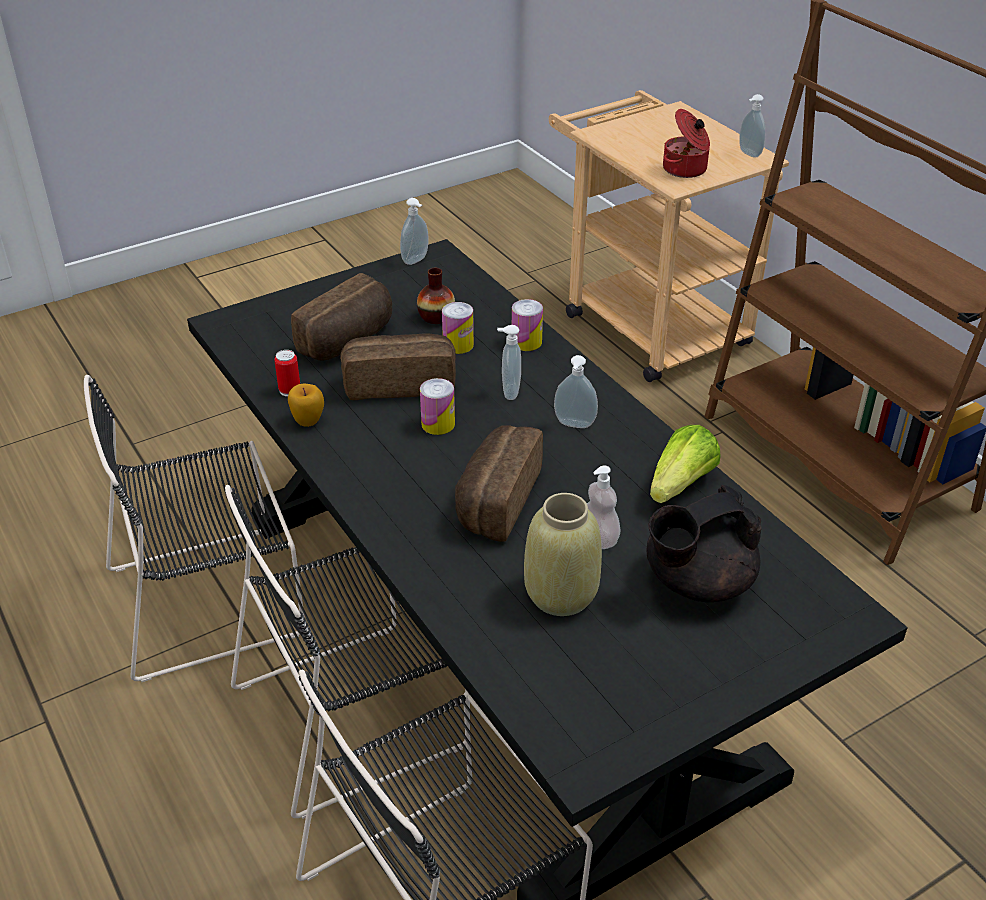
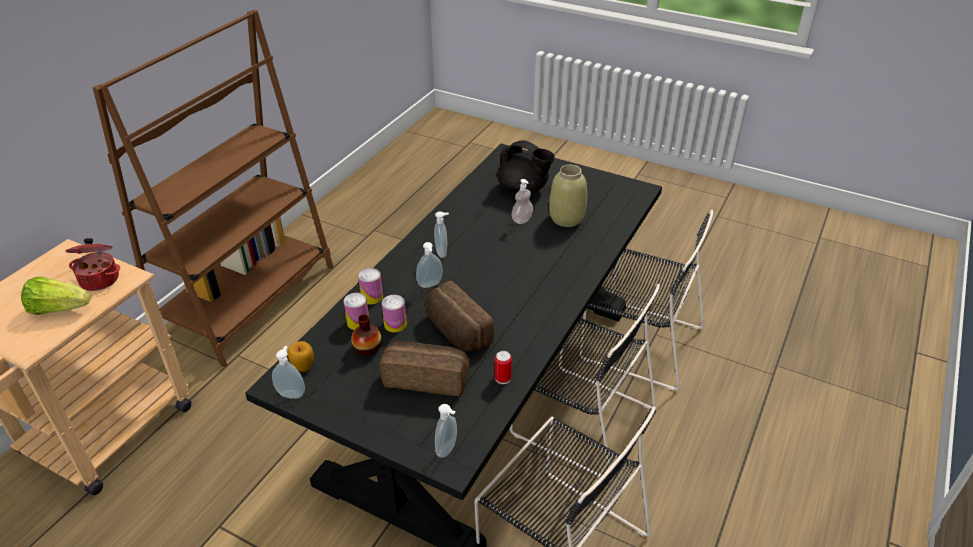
camera: 120 degrees left, 0 degrees up
apple [288,383,324,427] -> apple moved to [288,341,314,372]
can [420,378,455,435] -> can moved to [344,293,369,330]
bread [455,425,543,542] -> none
lettuce [650,425,721,503] -> lettuce moved to [21,276,91,315]
soap dispenser [739,94,765,158] -> soap dispenser moved to [435,404,457,458]

